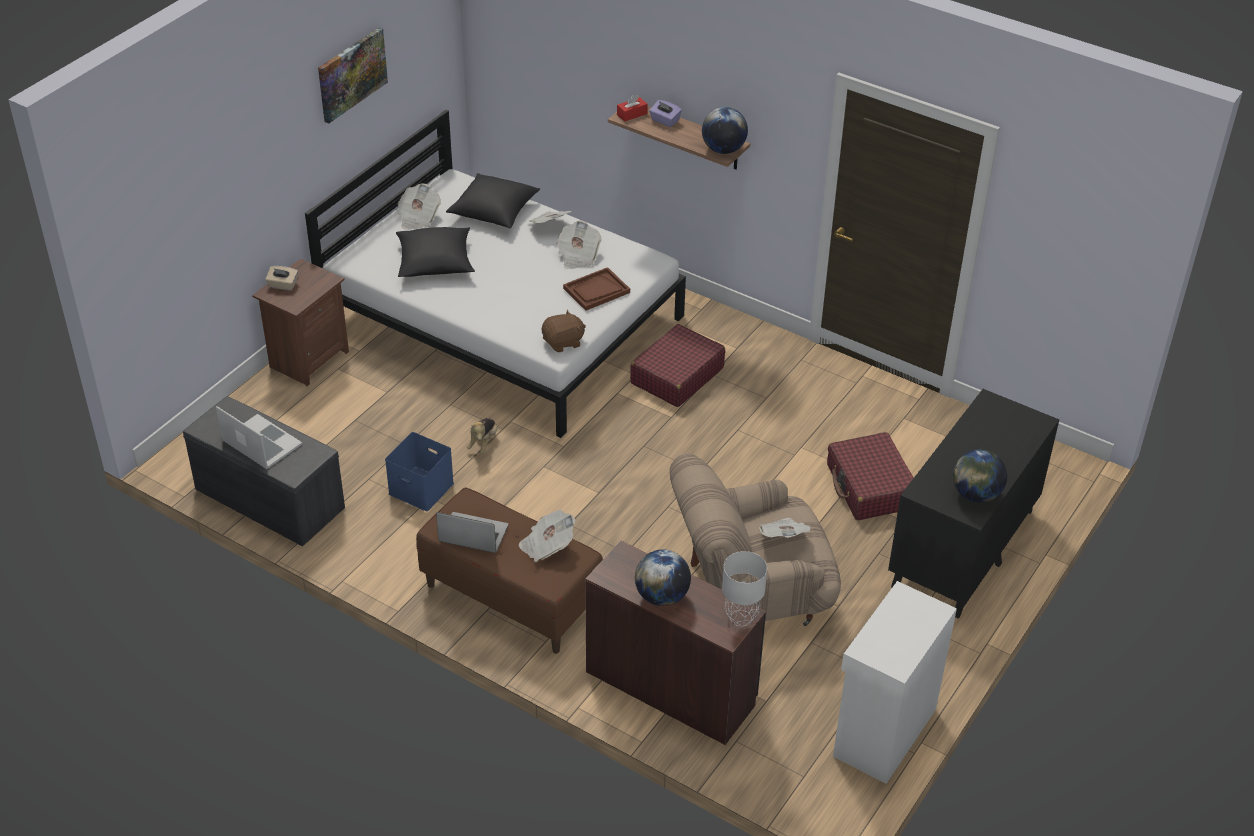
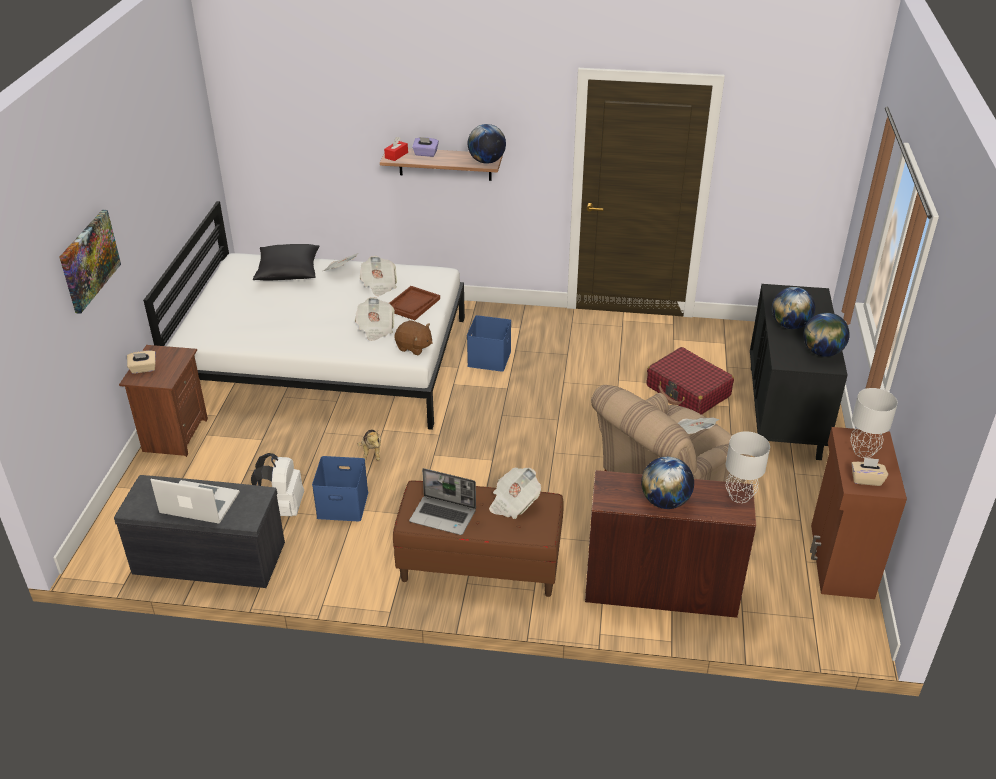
camera: 25 degrees left, 5 degrees down
picture [318,28,388,124] -> picture moved to [60,210,121,314]
black pillow [396,227,475,277] -> none
newspaper [398,183,441,230] -> newspaper moved to [355,297,395,341]
laptop [436,512,508,553] -> laptop turned 150 degrees counterclockwise [409,468,476,535]
brown plush toy [542,310,586,352] -> brown plush toy turned 75 degrees clockwise [395,320,433,355]
red suitcase [630,324,725,407] -> blue storage box [467,315,511,372]
white cabinet [833,581,957,784] -> brown cabinet [810,427,907,599]
none -> white backpack [251,453,304,516]
none -> globe [772,287,815,329]
none -> grey table lamp [850,388,898,458]
none -> beige tissue box [851,457,888,486]

